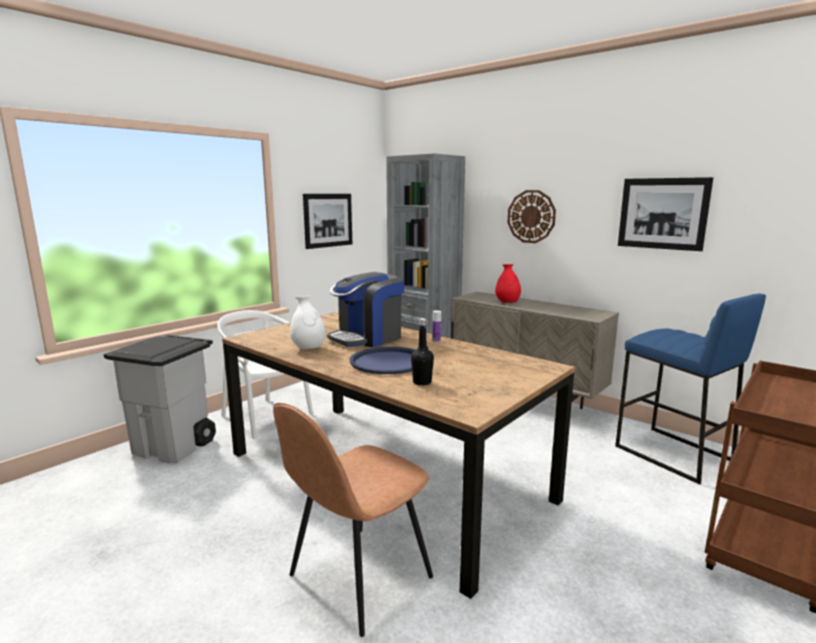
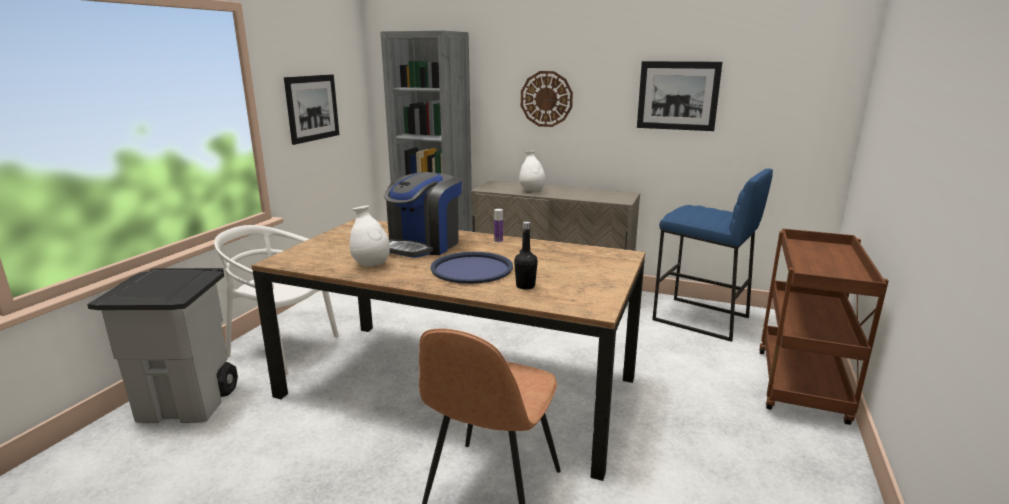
camera: 20 degrees left, 5 degrees up
red vase [495,264,521,303] -> white vase [519,151,545,191]

